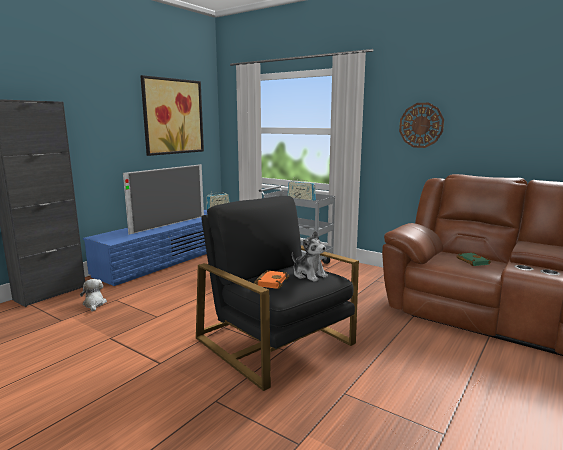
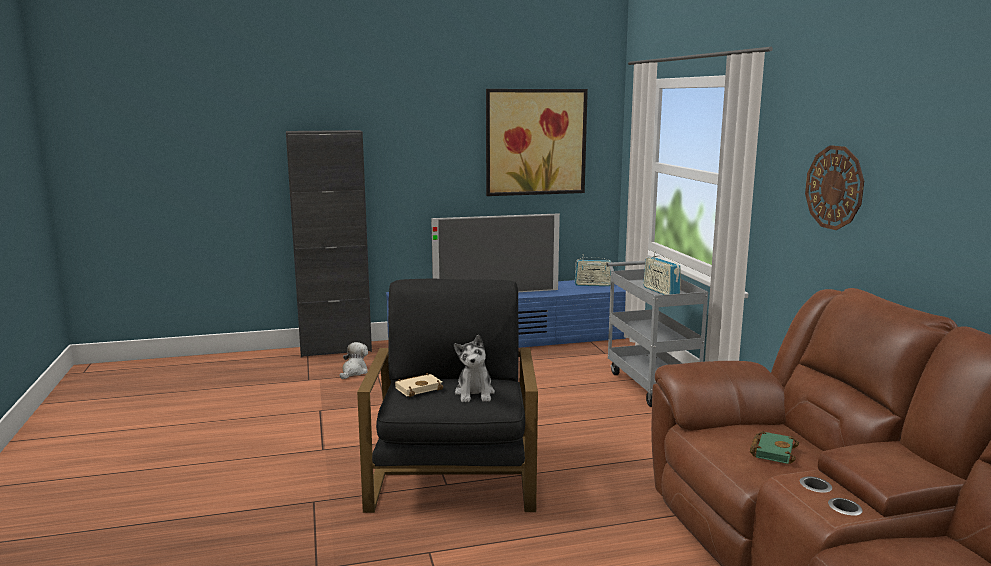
camera: 40 degrees right, 0 degrees up
orange book [254,270,290,289] -> beige book [395,373,443,397]

